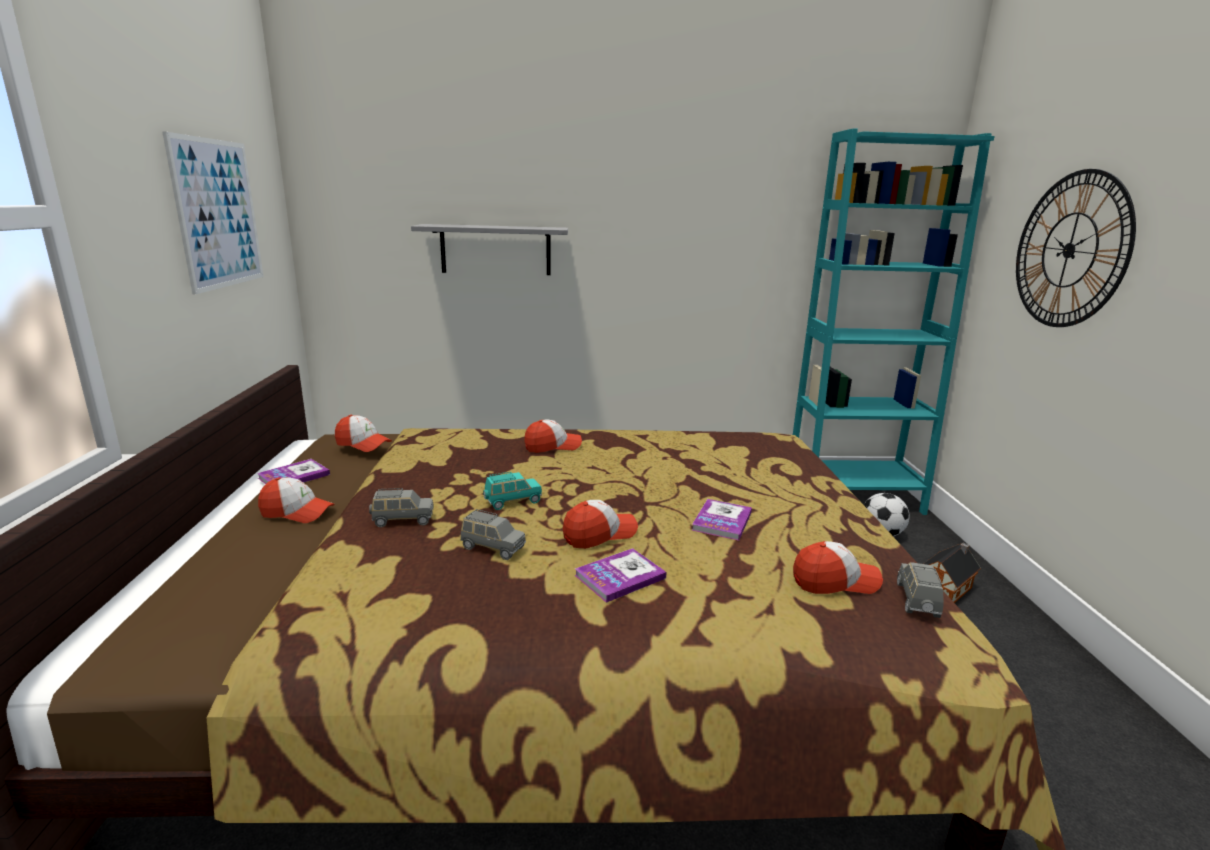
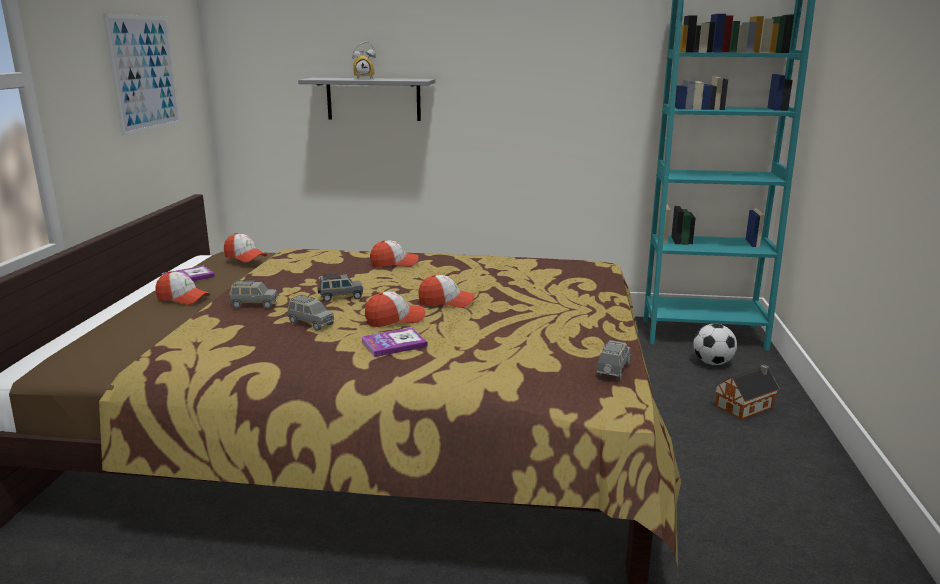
camera: 10 degrees right, 0 degrees up
turquoise toy car [483,472,542,510] -> grey toy car [317,273,363,302]
book [692,499,752,541] -> none
cap [793,541,883,594] -> cap moved to [419,275,475,308]
wall clock [1016,169,1136,327] -> none
none -> alarm clock [352,42,376,79]

